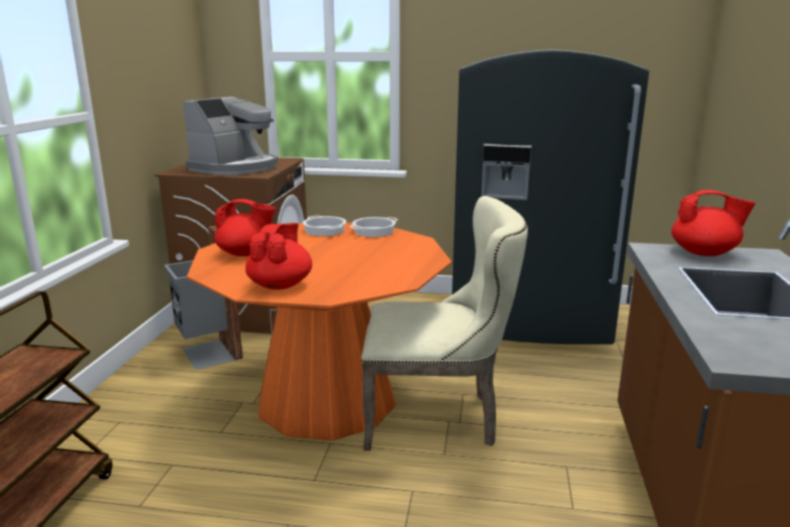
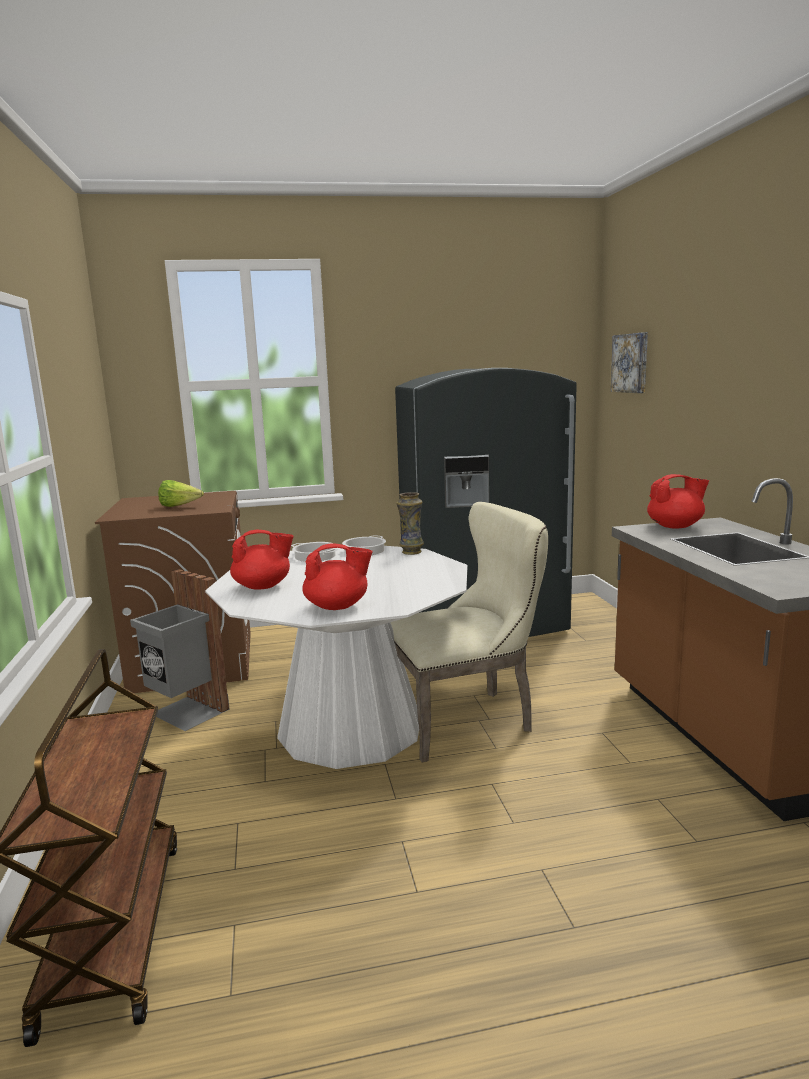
camera: 20 degrees left, 5 degrees down
coffee machine [183,97,278,175] -> lettuce [158,480,204,507]
orange dining table [187,223,452,441] -> white dining table [205,546,467,769]
red teapot [245,223,312,290] -> red teapot turned 90 degrees clockwise [302,543,373,610]
none -> vase [396,492,424,555]
none -> picture [611,332,648,393]

